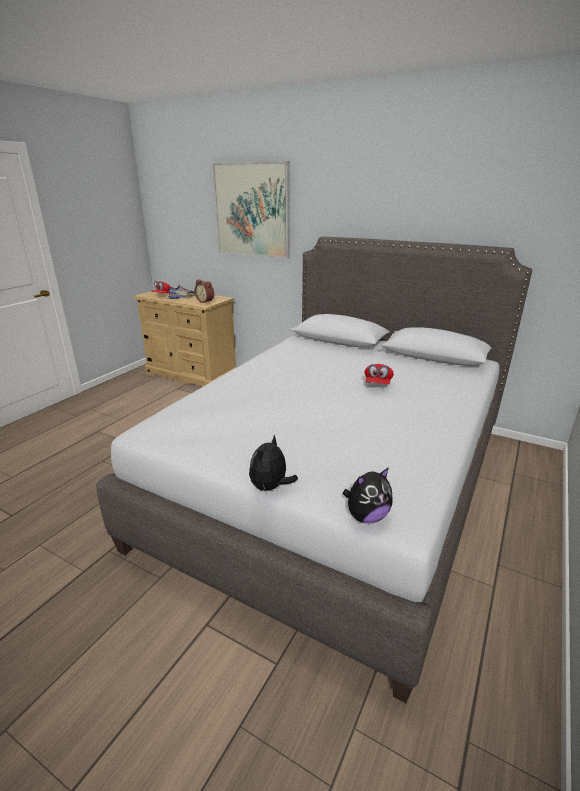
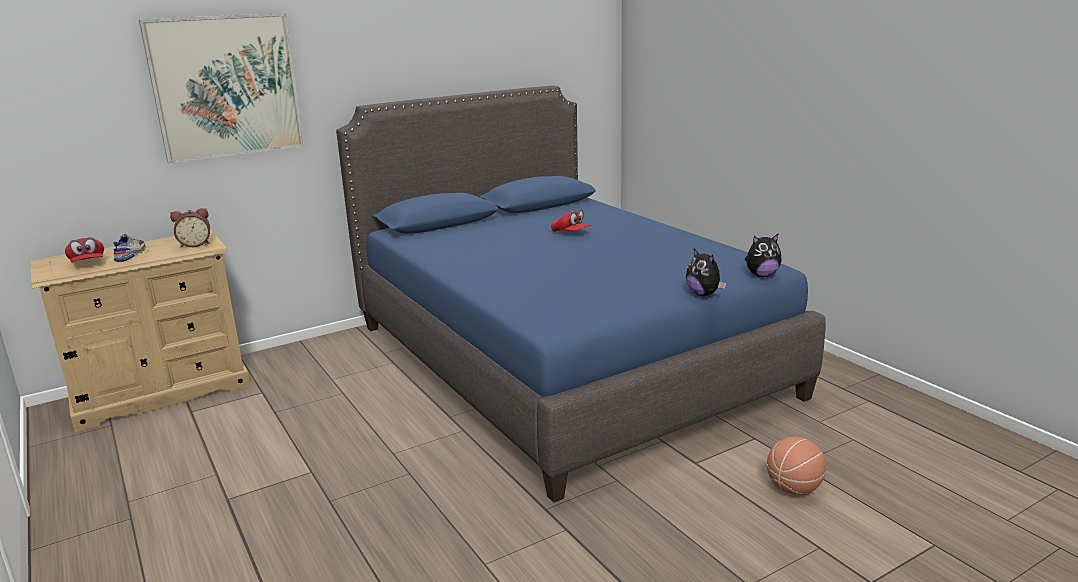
camera: 60 degrees left, 5 degrees down
grey bed [96,236,533,703] -> blue bed [336,85,826,503]
plush toy [343,467,392,523] -> plush toy turned 75 degrees clockwise [745,234,782,277]
none -> basketball [767,437,826,495]

